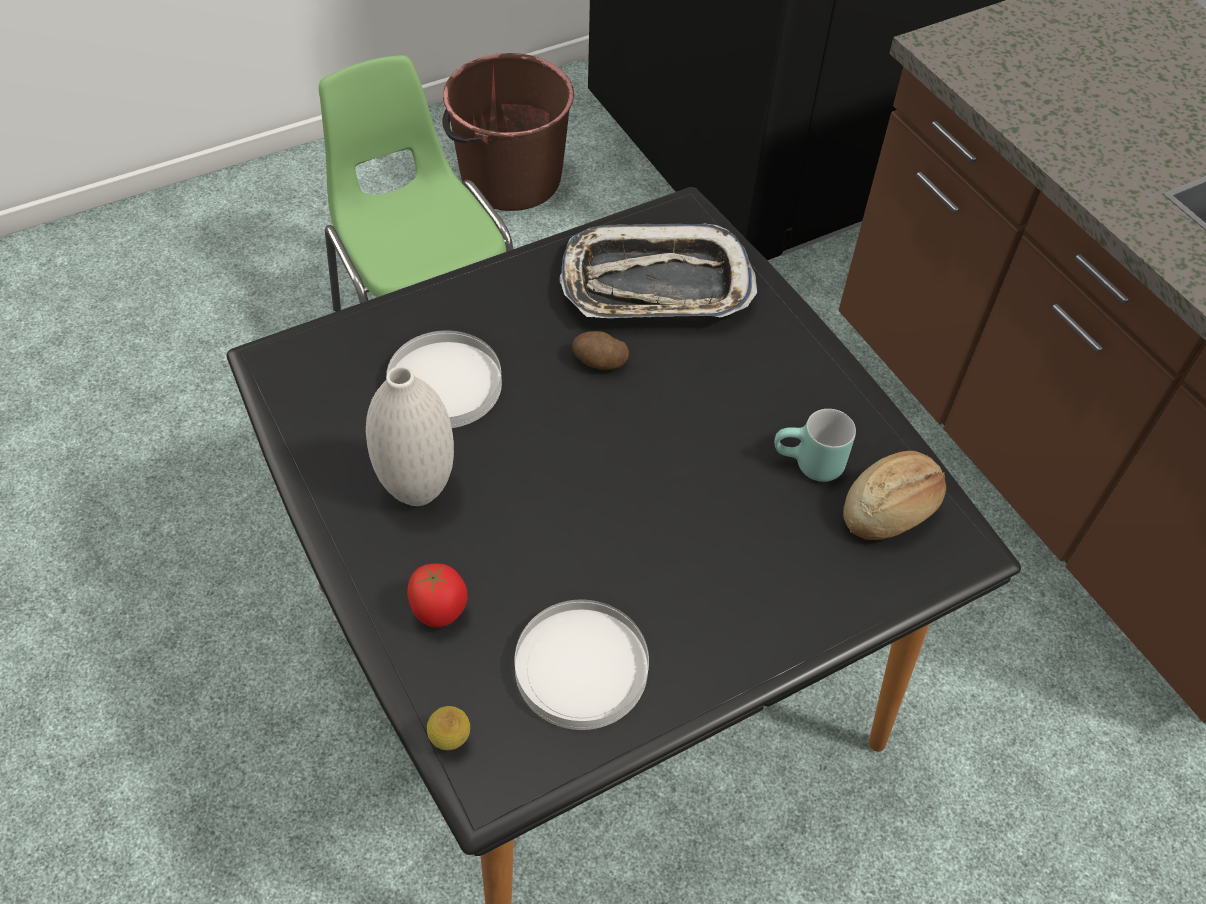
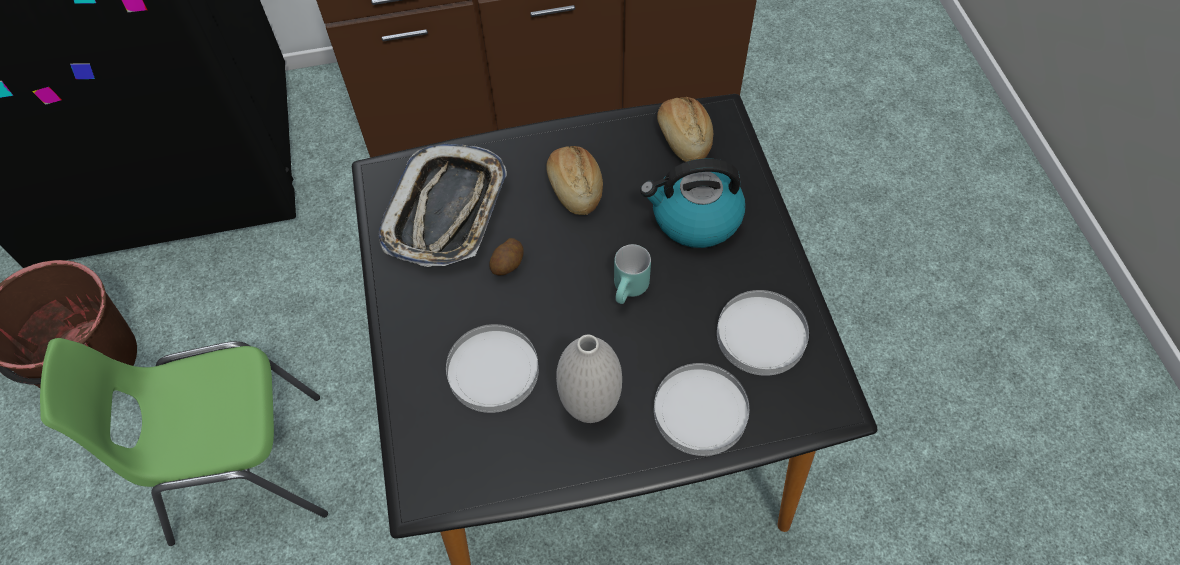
camera: 70 degrees left, 5 degrees up
tomato [407,563,468,628] -> white plate [654,363,750,456]
lemon [427,706,470,750] -> none
turquoise mug [774,409,856,482] -> turquoise mug moved to [614,244,651,304]
none -> bread [546,146,603,215]
none -> kettle [640,159,745,248]

